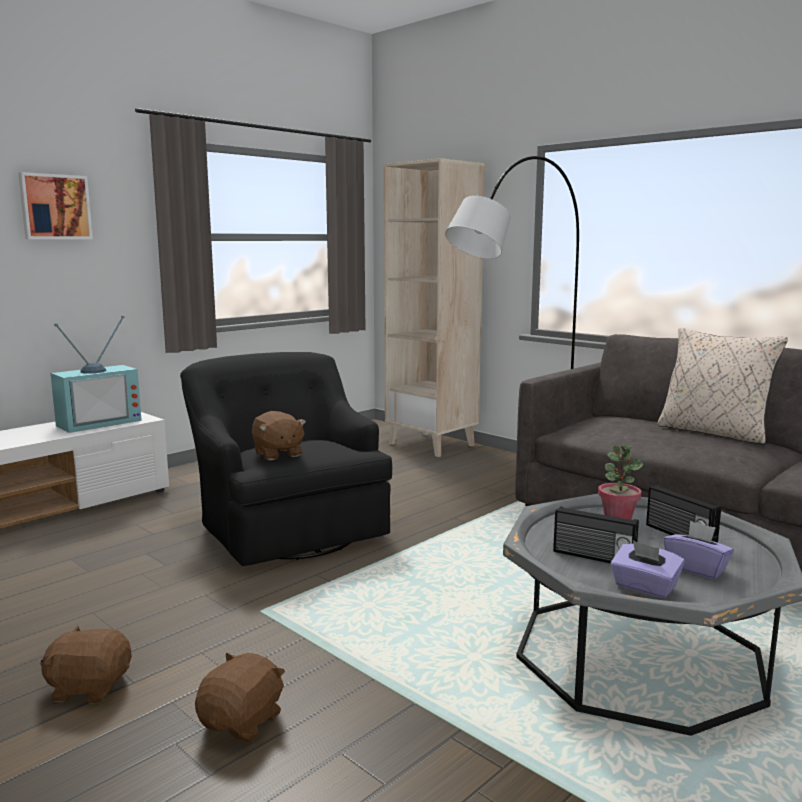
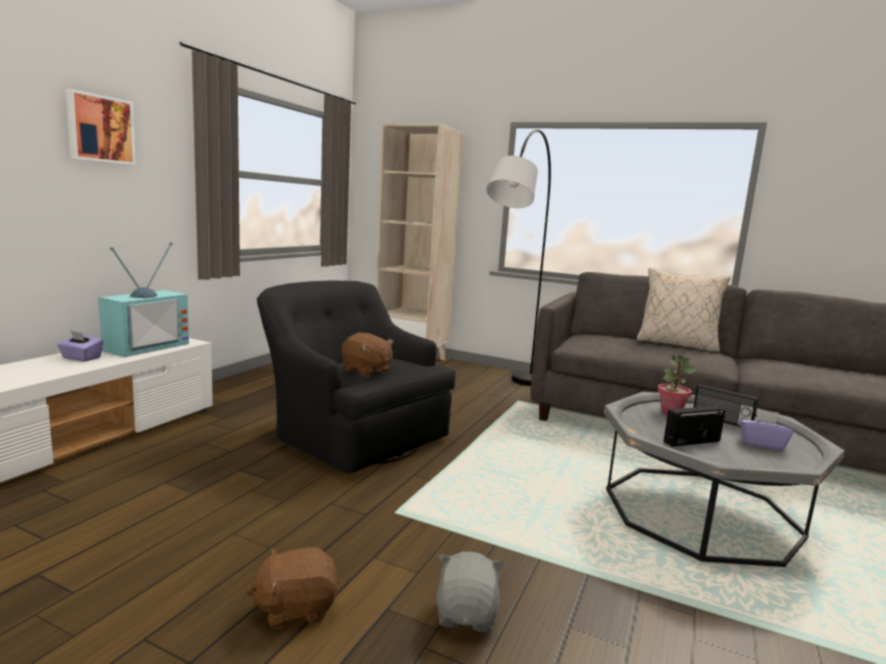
camera: 20 degrees left, 0 degrees up
brown plush toy [195,653,285,741] -> grey plush toy [436,552,504,632]
radio [553,506,639,563] -> radio turned 150 degrees clockwise [663,406,725,447]
purple tissue box [610,541,684,599] -> purple tissue box moved to [57,330,104,362]

